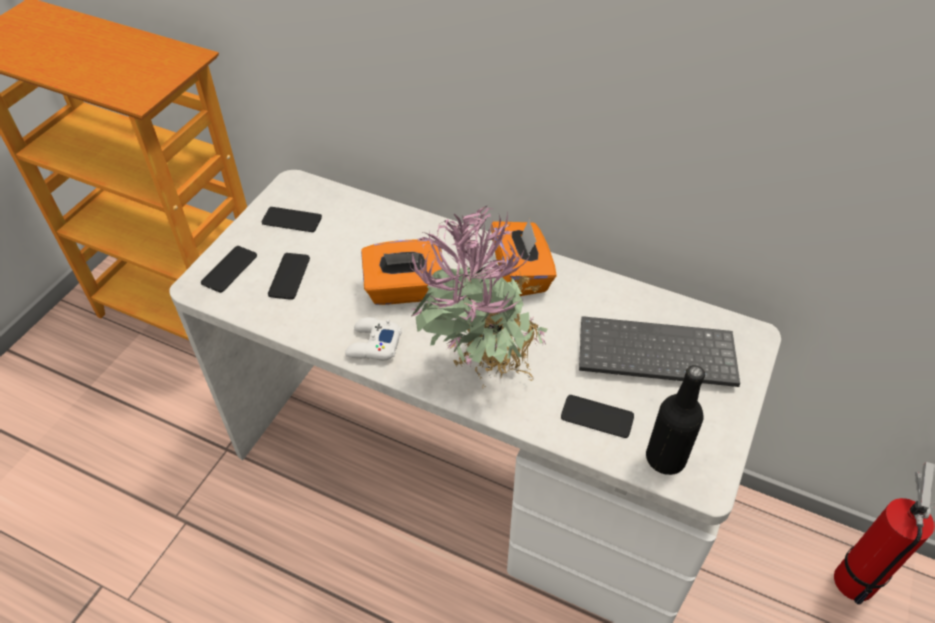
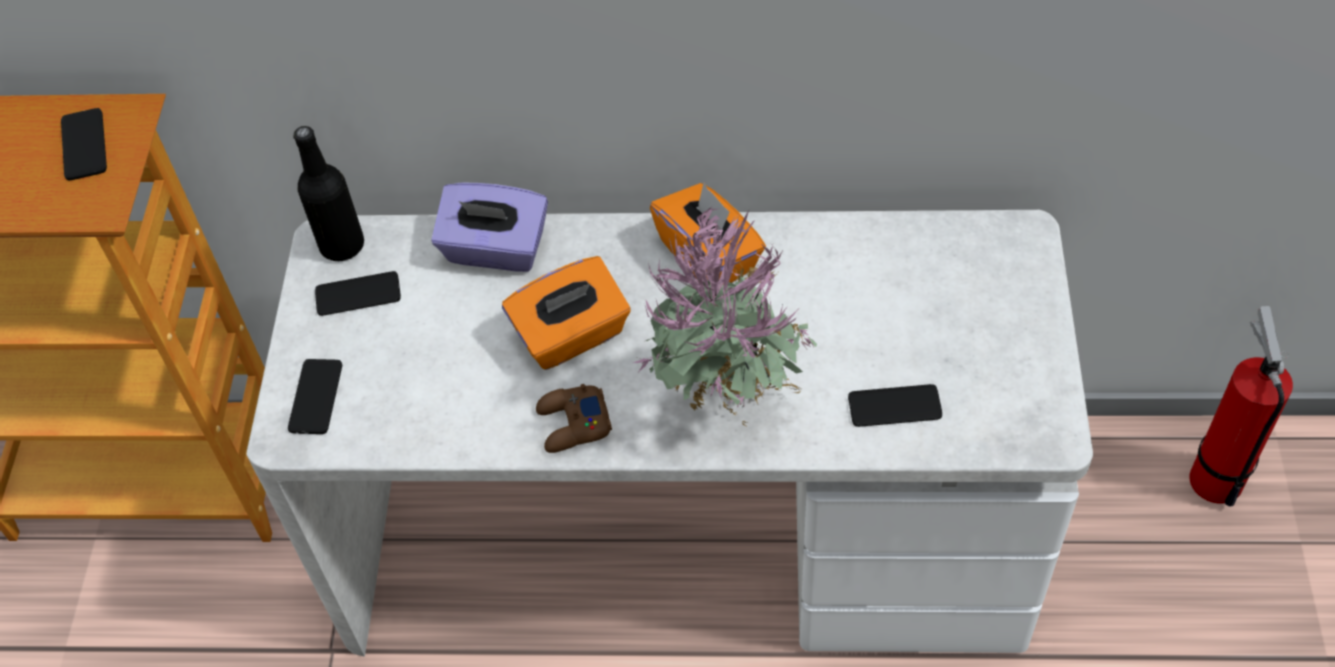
camera: 20 degrees left, 5 degrees up
phone [268,253,310,300] -> phone moved to [61,108,107,180]
white game controller [345,317,402,360] -> brown game controller [536,384,612,453]
keyboard [579,316,740,387] -> none
black bottle [646,365,705,475] -> black bottle moved to [294,126,364,261]
none -> purple tissue box [431,182,548,272]

